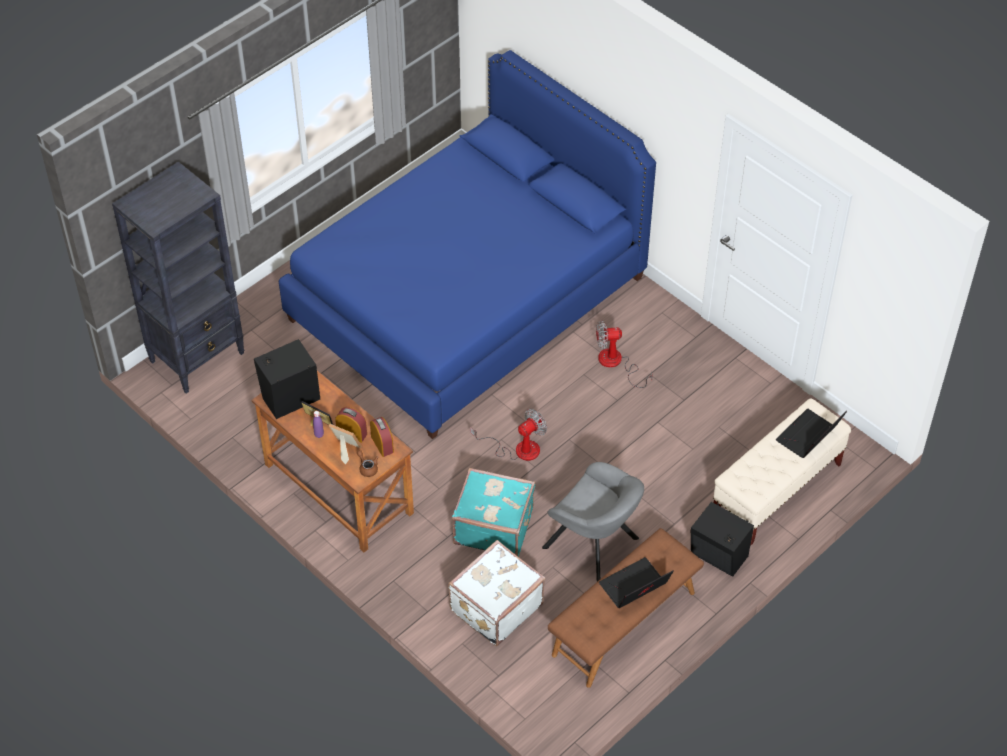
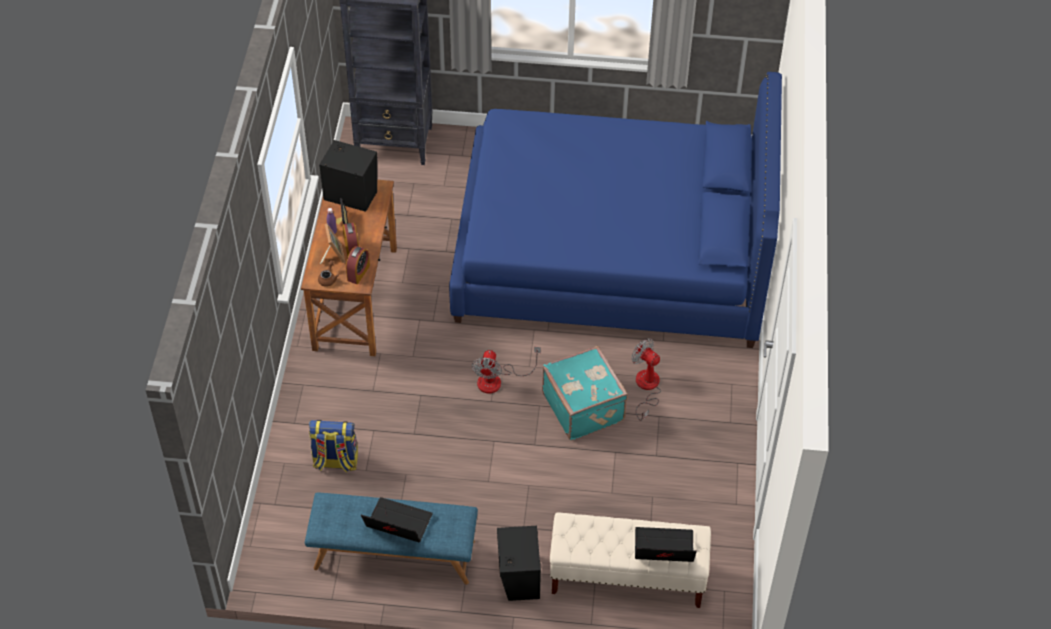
camera: 50 degrees right, 0 degrees up
white suitcase [448,540,545,646] -> backpack [309,420,358,473]
turquoise suitcase [452,468,535,557] -> turquoise suitcase moved to [542,346,628,440]
fan [470,409,547,461] -> fan turned 90 degrees clockwise [472,347,541,394]
grey armchair [542,462,644,582] -> none
brown bench [548,528,704,688] -> blue bench [305,492,478,585]

